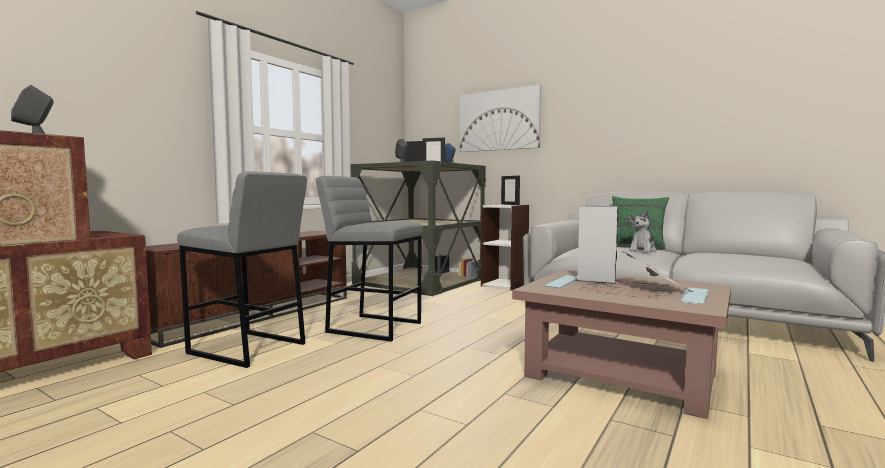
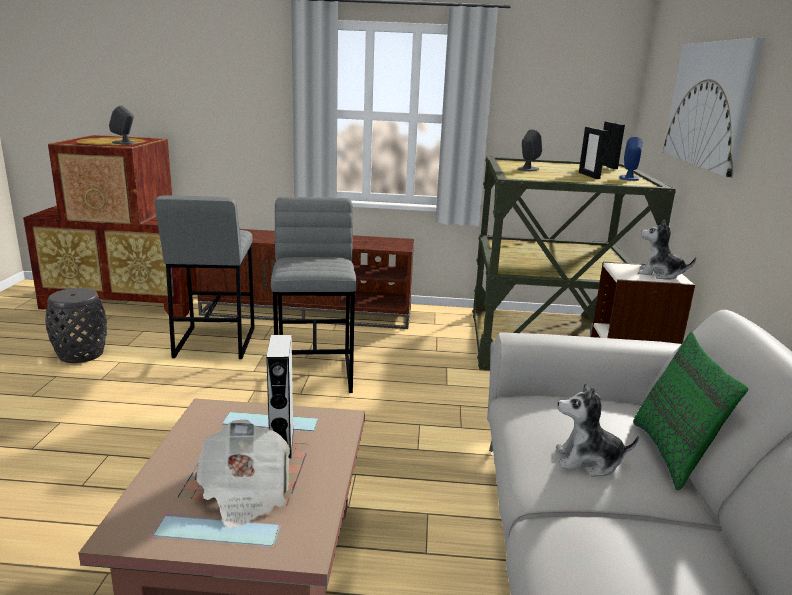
camera: 60 degrees right, 15 degrees up
picture frame [501,176,520,205] -> plush toy [638,219,696,280]
none -> grey stool [45,288,107,363]

